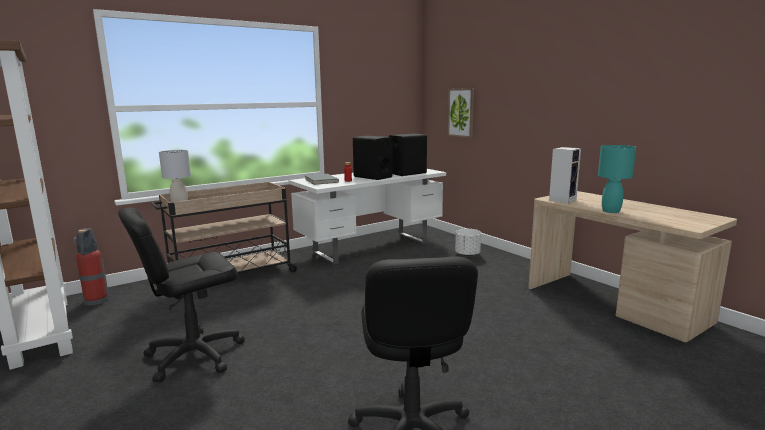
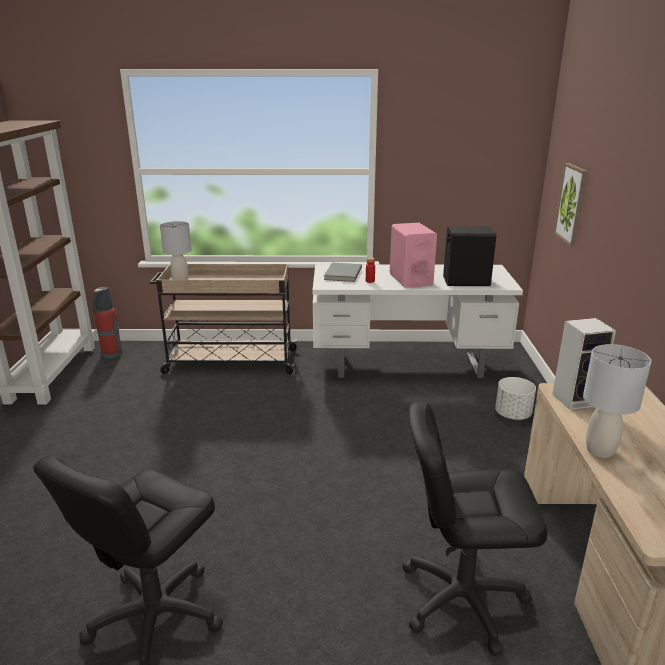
camera: 35 degrees right, 10 degrees up
black office chair [118,207,245,383] -> black office chair moved to [402,402,548,656]
black speaker [353,136,393,180] -> pink speaker [390,223,437,288]
turquoise table lamp [598,145,636,213] -> grey table lamp [583,344,652,458]

